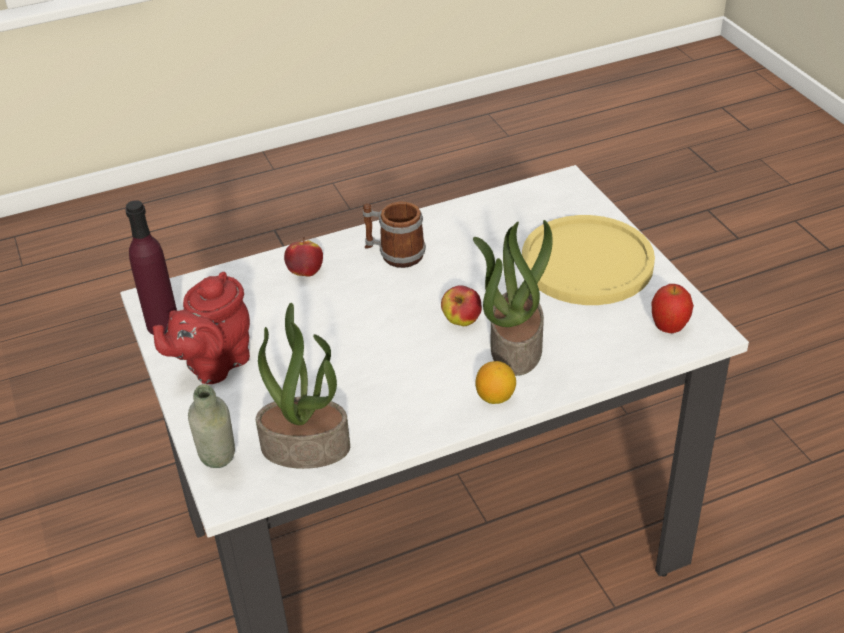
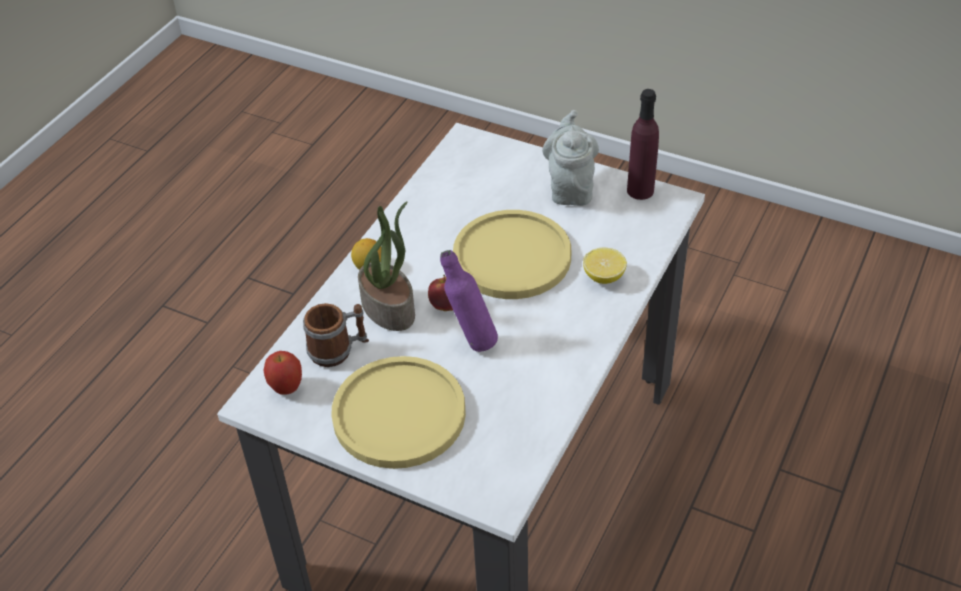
camera: 140 degrees right, 5 degrees up
red teapot [152,272,250,384] -> grey teapot [542,110,599,206]
grey bottle [188,384,235,468] -> none
potted plant [256,303,350,469] -> none
apple [284,237,323,277] -> lemon [583,248,627,284]
mug [363,202,426,268] -> mug moved to [303,303,369,367]
none -> purple bottle [440,250,498,352]
none -> yellow plate [453,210,571,299]

